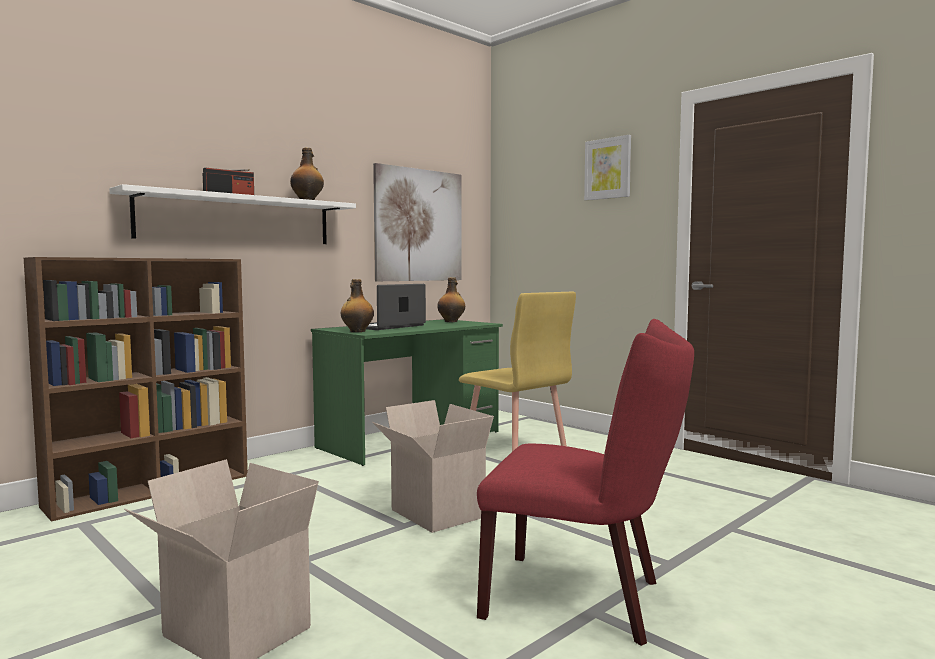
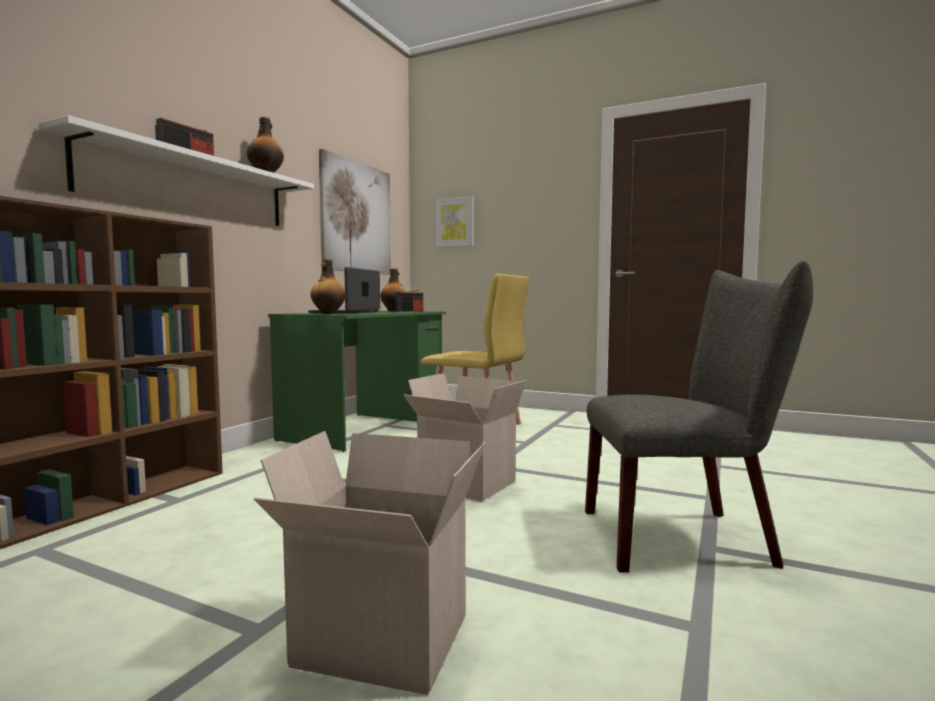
camera: 20 degrees left, 0 degrees up
red chair [477,319,694,646] -> grey chair [585,261,813,573]
picture [584,135,631,201] -> picture moved to [435,196,474,248]
none -> radio [395,290,423,312]

